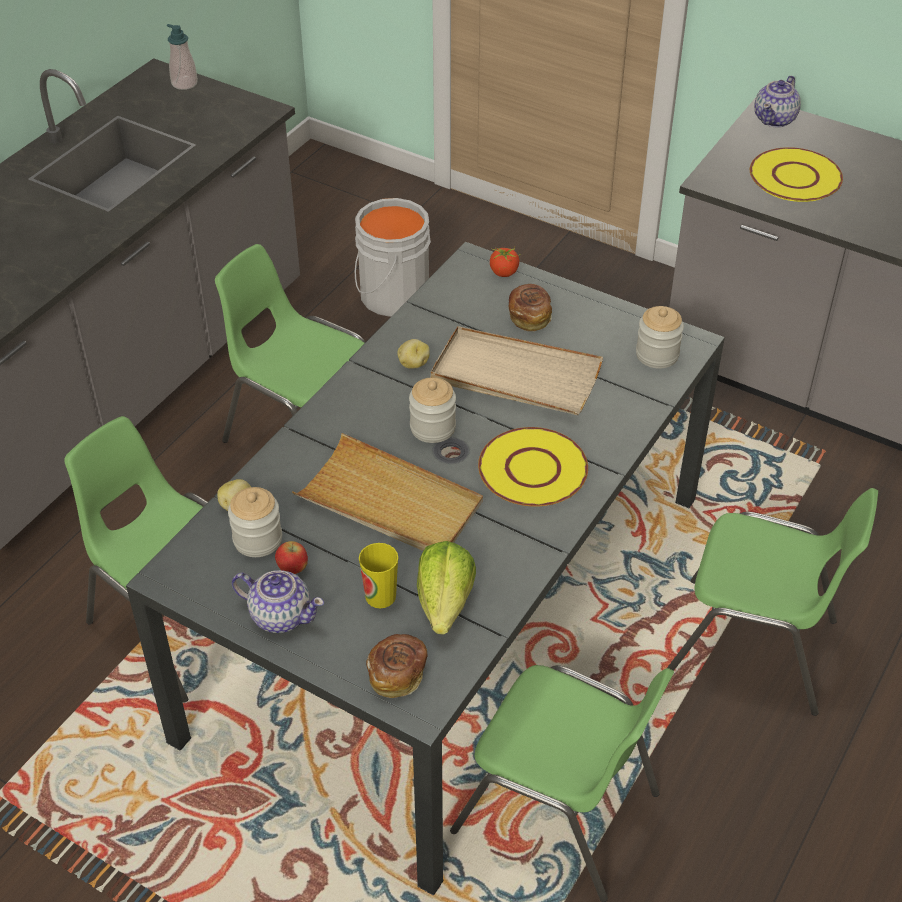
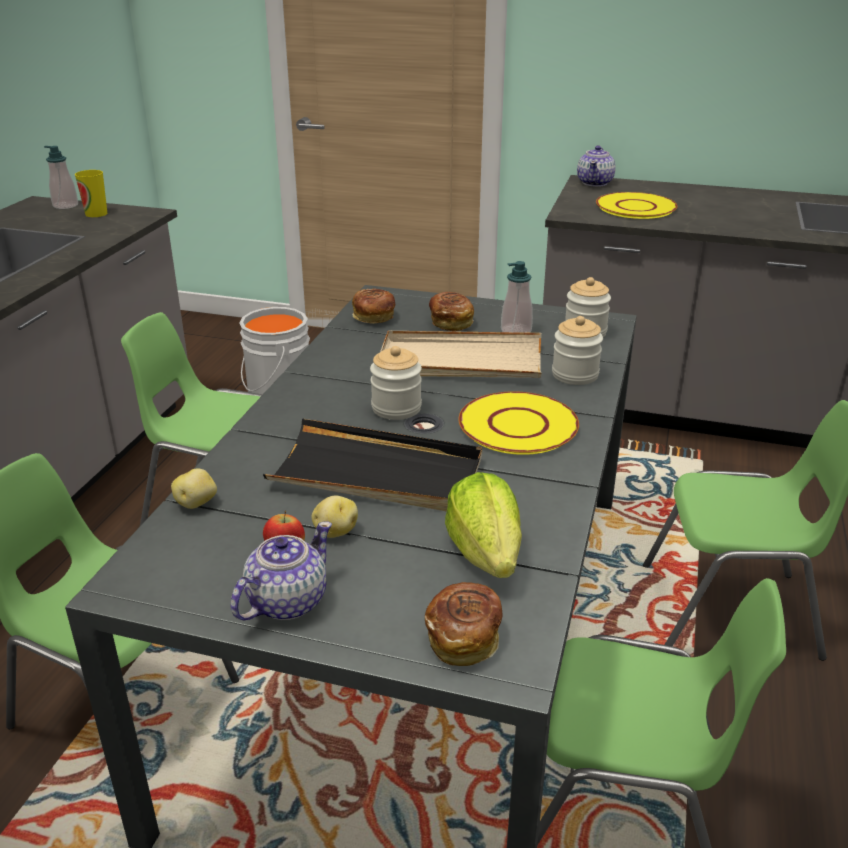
camera: 15 degrees left, 15 degrees down
jar [228,487,282,557] -> jar moved to [552,316,603,385]
teapot [232,571,324,633] -> teapot turned 60 degrees counterclockwise [231,521,332,621]
beige tray [292,433,483,551] -> black tray [263,418,482,512]
cup [359,543,398,608] -> cup moved to [75,170,107,217]
potato [397,339,430,369] -> potato moved to [312,496,358,538]
tomato [490,246,519,277] -> none
none -> bread [352,289,395,324]
none -> soap dispenser [501,261,533,333]

